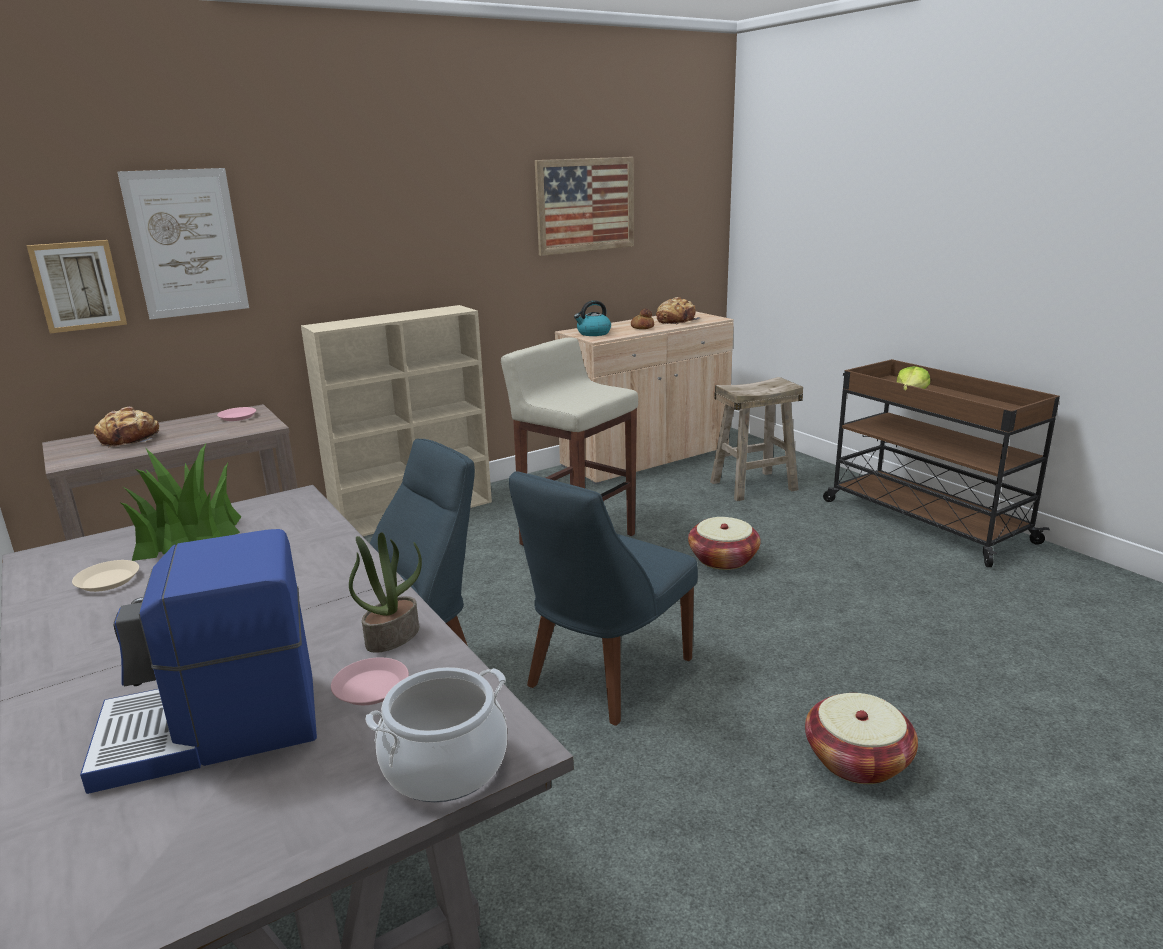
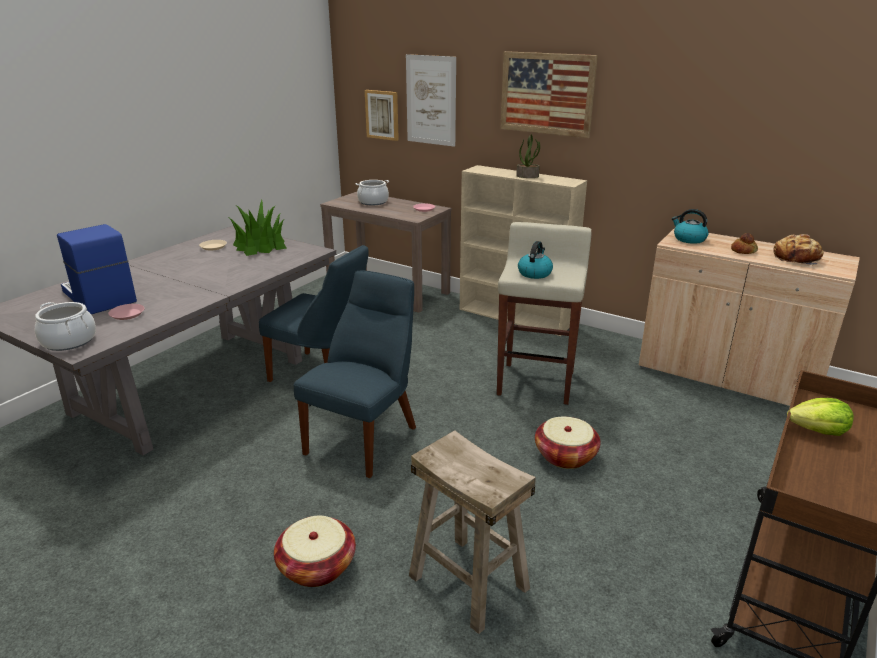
camera: 65 degrees right, 5 degrees up
bread [93,407,160,448] -> cooking pot [356,180,389,205]
potted plant [349,532,422,653] -> potted plant moved to [516,134,540,178]
blue chair [509,471,698,726] -> blue chair turned 105 degrees clockwise [294,270,416,478]
picture [535,157,634,256] -> picture moved to [501,51,598,138]
beige stool [710,377,803,501] -> beige stool moved to [409,430,536,634]
none -> kettle [518,241,553,279]

